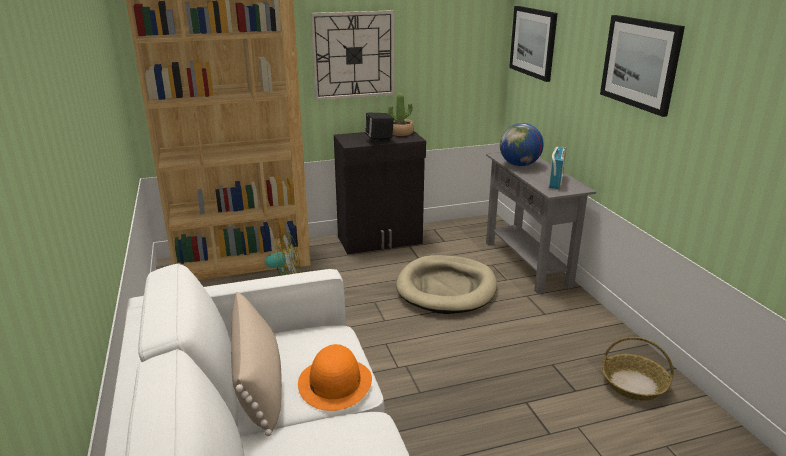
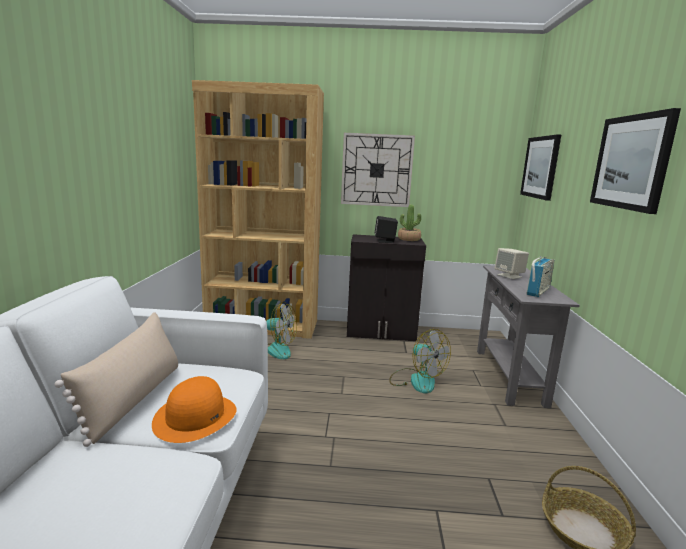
camera: 20 degrees right, 10 degrees down
beige dog bed [396,255,497,314] -> fan [389,329,451,394]
globe [500,123,544,166] -> beige speaker [494,248,529,279]

